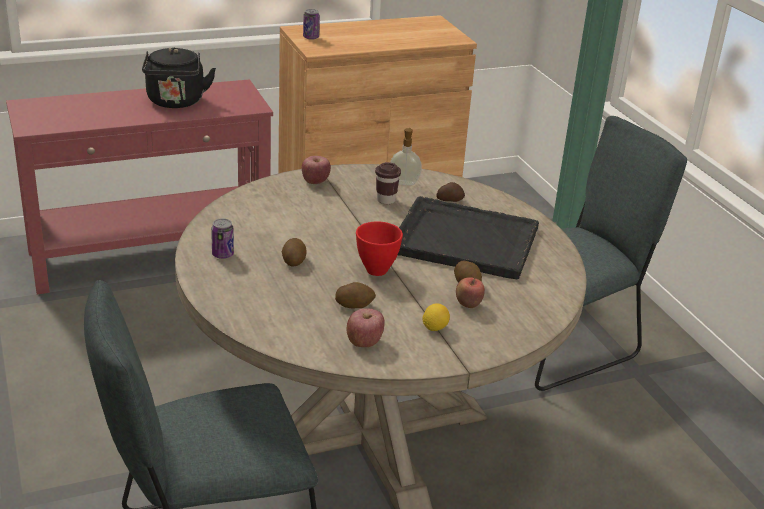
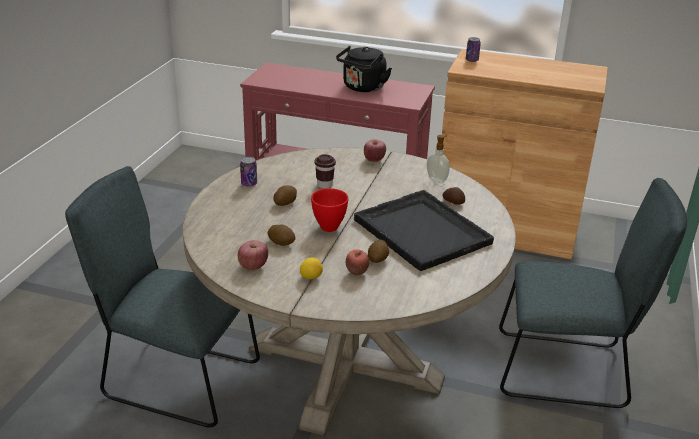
camera: 40 degrees right, 0 degrees up
brown cup [375,162,401,204] -> brown cup moved to [315,154,336,189]

